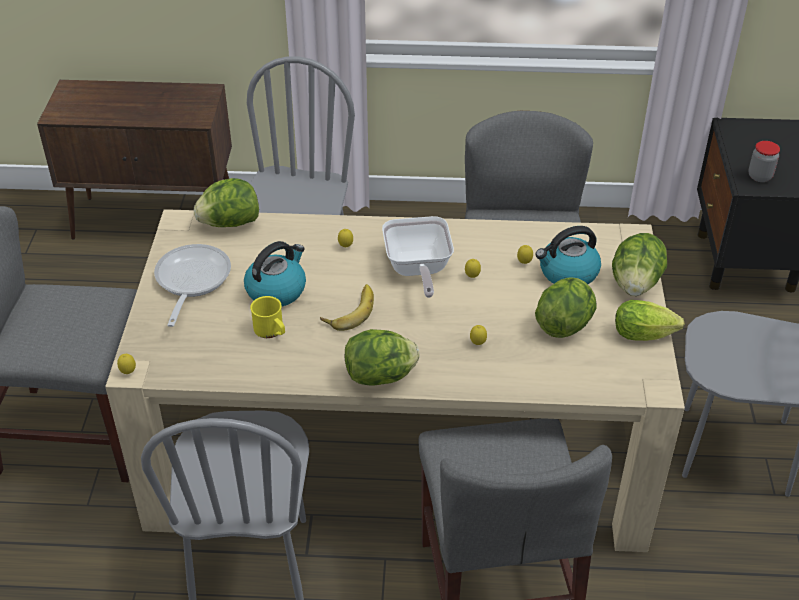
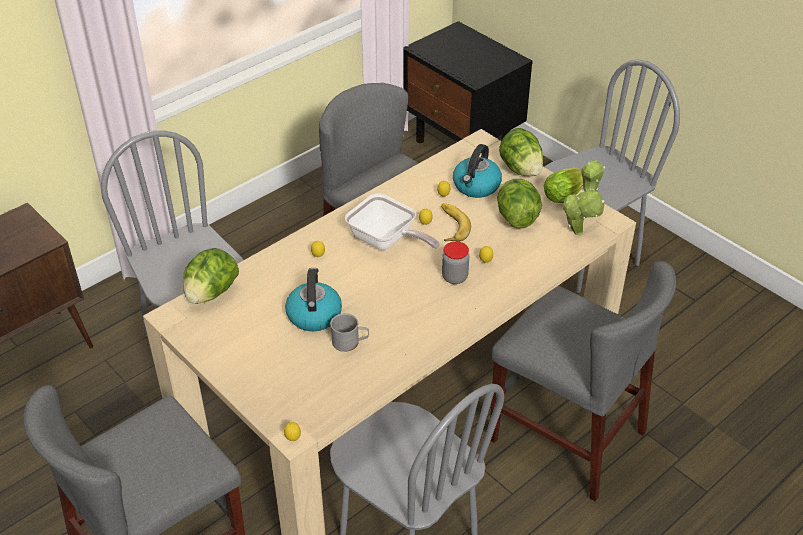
camera: 45 degrees left, 0 degrees up
frying pan [154,244,231,327] -> none
yellow mug [250,296,285,338] -> grey mug [330,313,369,352]
banana [320,284,374,331] -> banana moved to [441,204,471,242]
lettuce [345,329,420,385] -> none
jar [748,141,780,182] -> jar moved to [442,241,469,284]
none -> potted plant [563,160,605,235]

